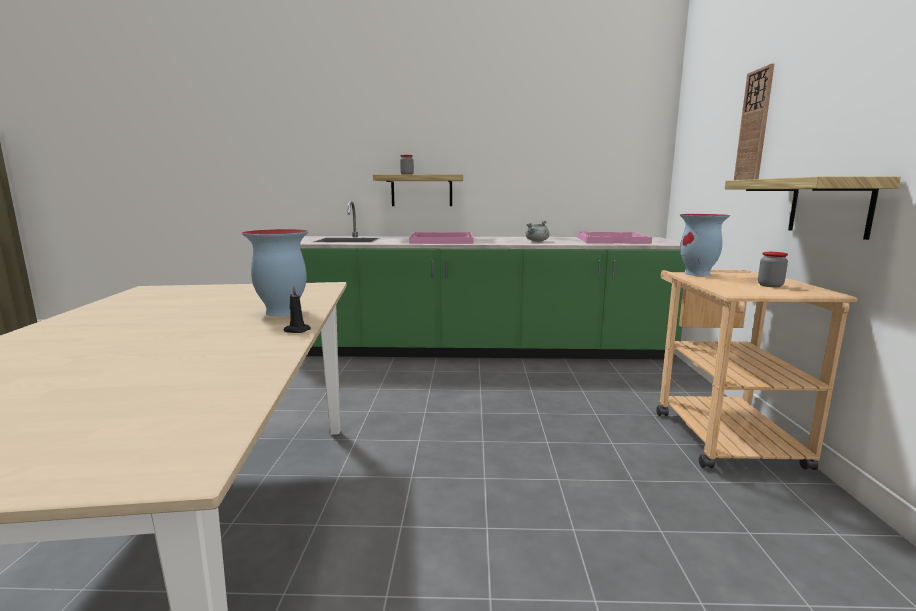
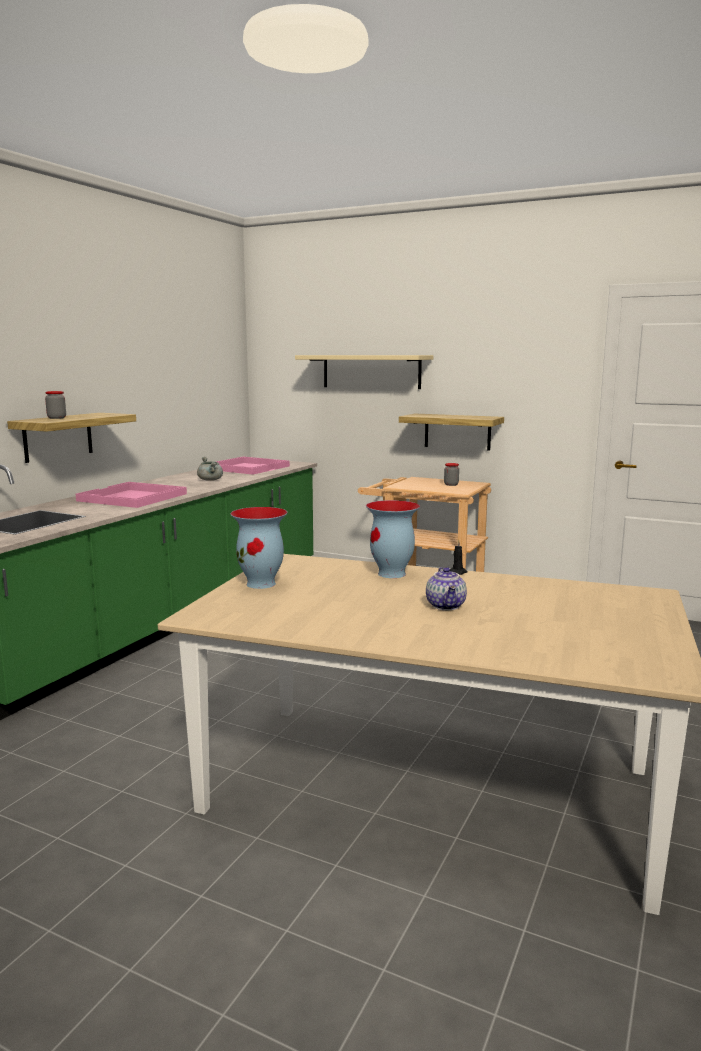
camera: 65 degrees left, 0 degrees up
vase [680,214,730,276] -> vase moved to [230,507,287,589]
wall clock [734,64,774,180] -> beige shelf [295,355,433,389]
none -> teapot [426,567,467,610]

